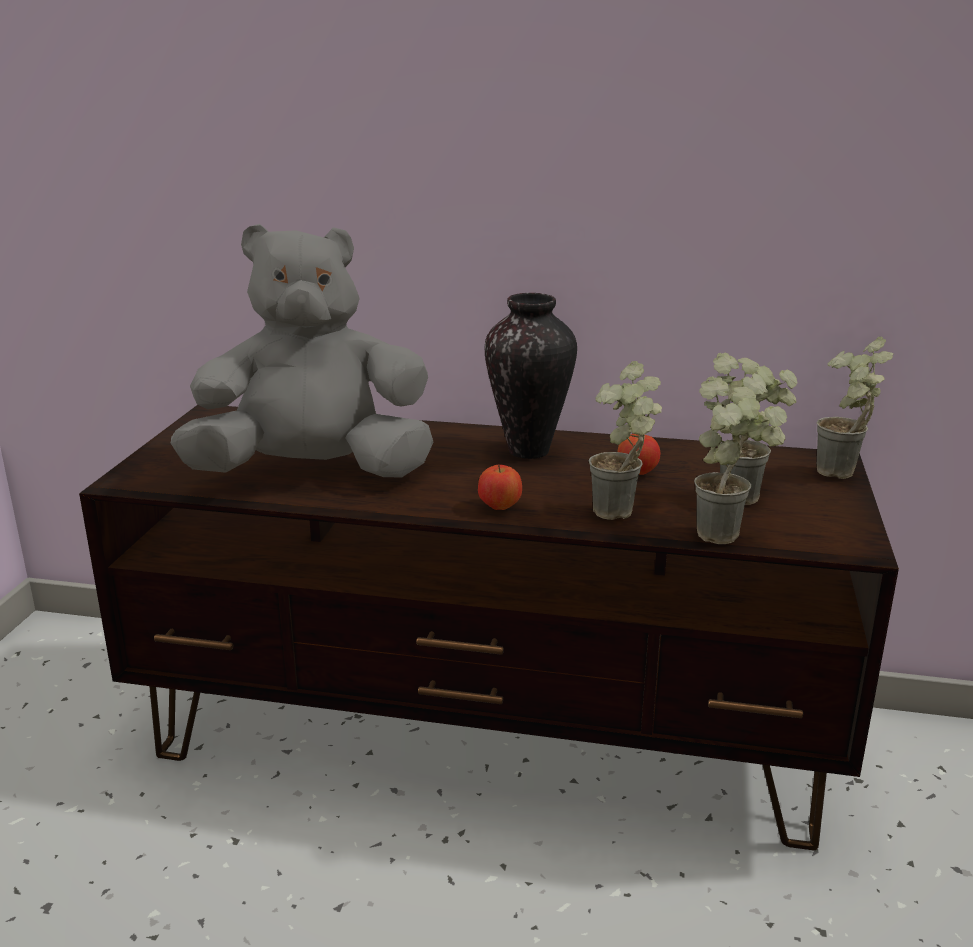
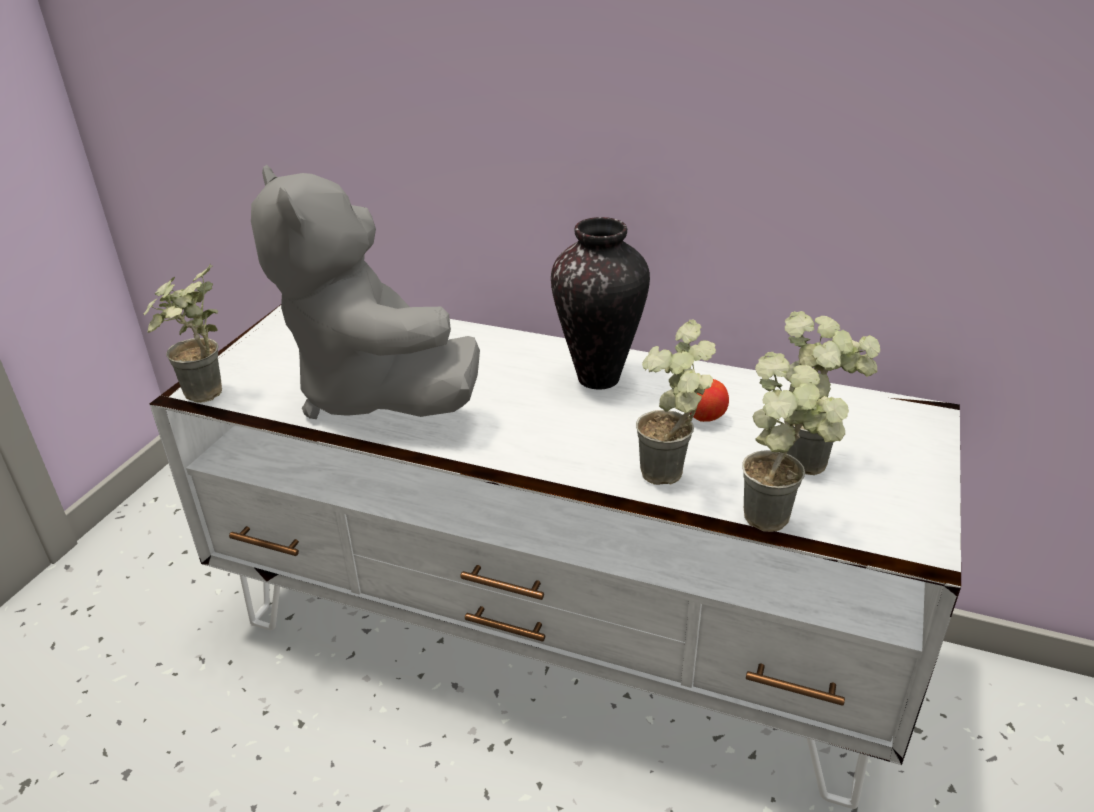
camera: 10 degrees right, 10 degrees up
brown tv stand [79,405,899,851] -> white tv stand [150,305,961,809]
grey plush toy [171,224,433,477] -> grey plush toy turned 120 degrees counterclockwise [251,165,480,419]
apple [478,464,522,510] -> none
potted plant [817,337,894,479] -> potted plant moved to [143,265,222,403]

